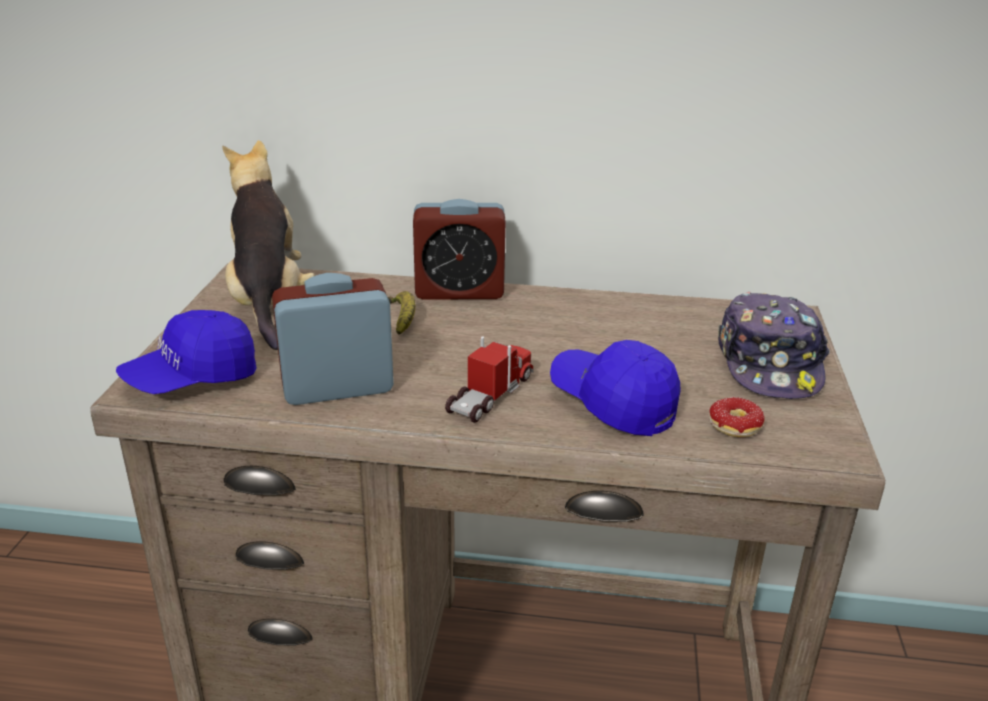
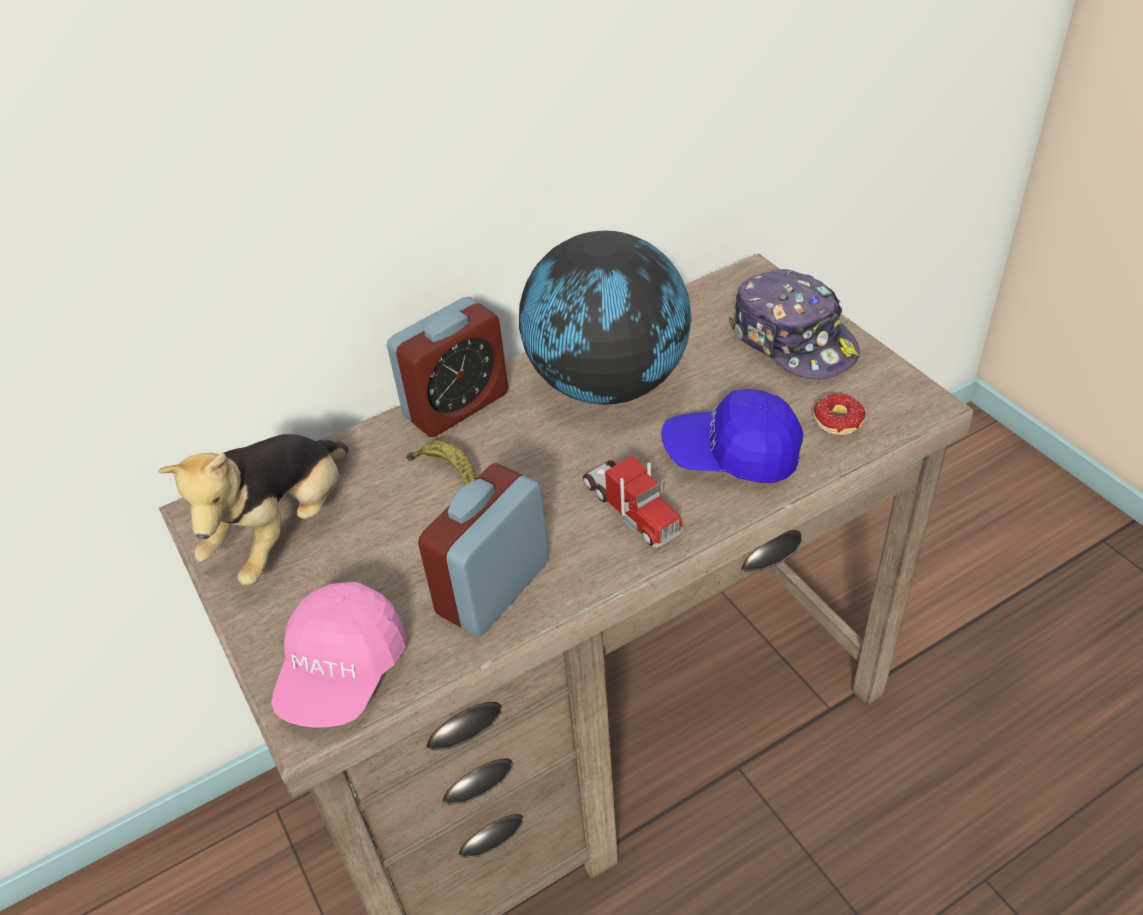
camera: 35 degrees left, 15 degrees up
blue cap [116,310,257,394] -> pink cap [271,582,406,727]
plush toy [222,140,315,350] -> plush toy turned 105 degrees counterclockwise [158,434,349,586]
toy truck [445,336,533,423] -> toy truck turned 150 degrees clockwise [583,456,683,548]
none -> globe [519,231,691,405]

